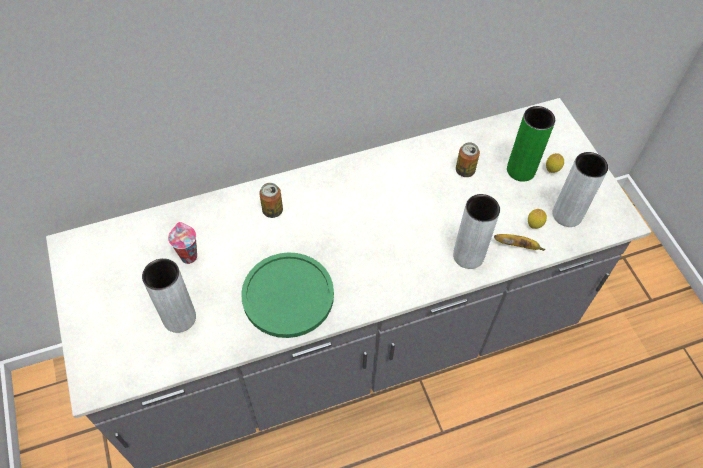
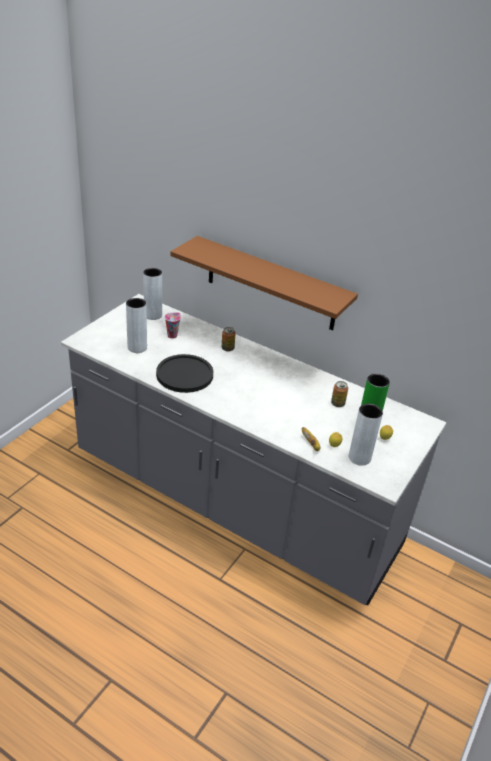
camera: 50 degrees right, 20 degrees down
green plate [241,252,334,338] -> black plate [156,354,213,393]
grey vase [453,194,500,269] -> grey vase moved to [143,268,162,320]
none -> brown shelf [171,236,358,331]

